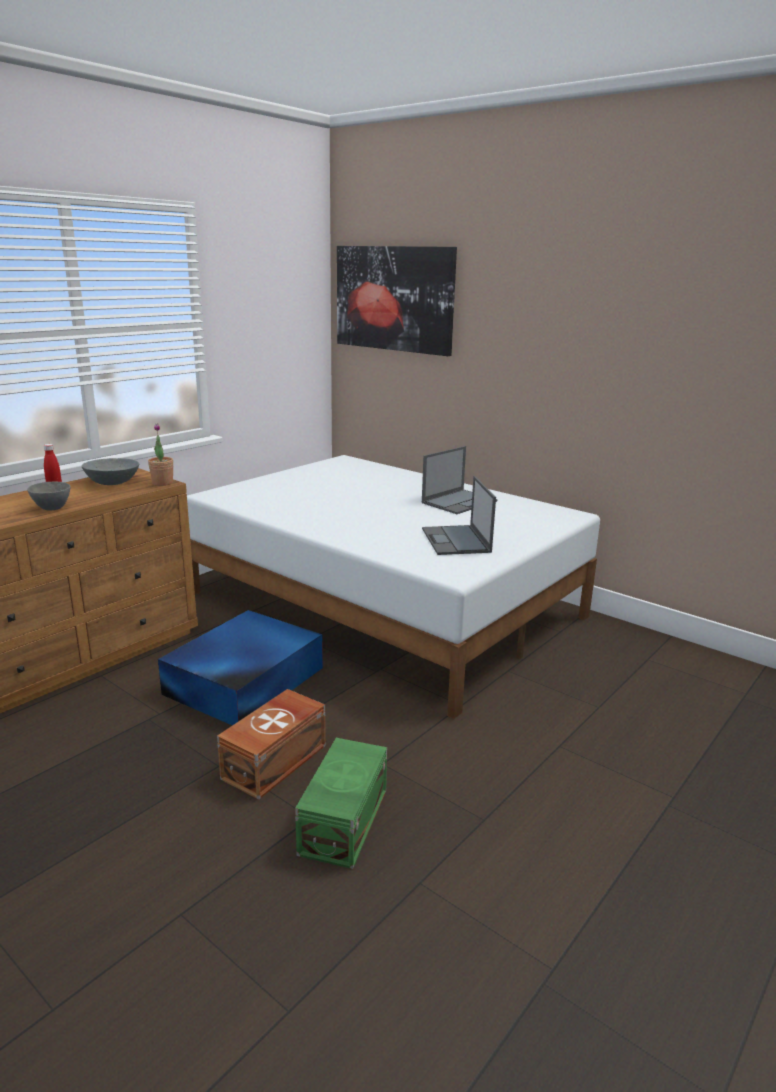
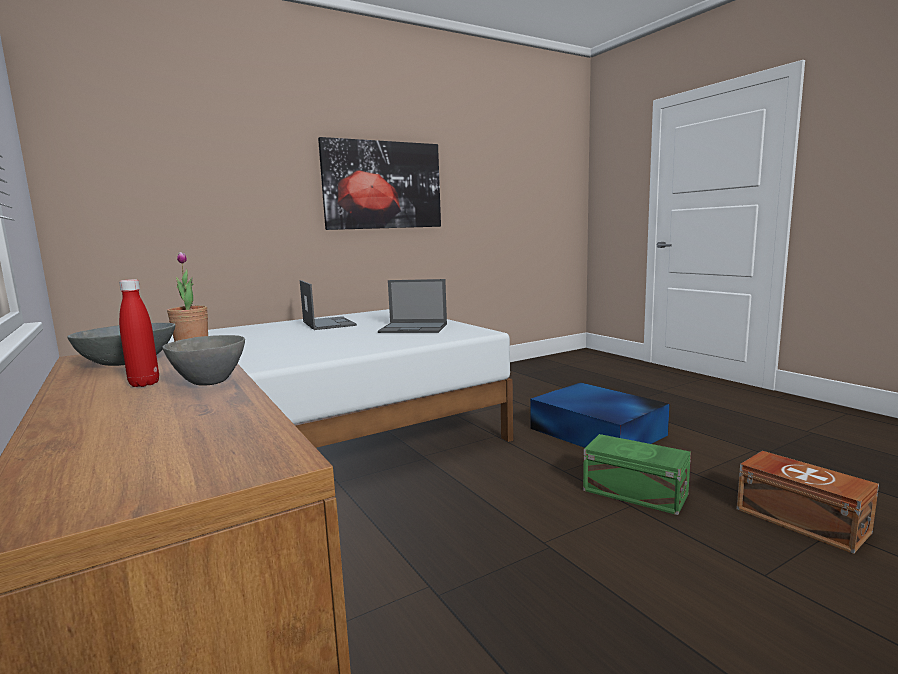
camera: 70 degrees left, 10 degrees down
blue storage box [158,610,323,726] -> blue storage box moved to [530,382,669,448]
brown storage box [217,689,326,800] -> brown storage box moved to [737,451,879,554]
picture [337,246,457,356] -> picture moved to [318,137,441,230]

